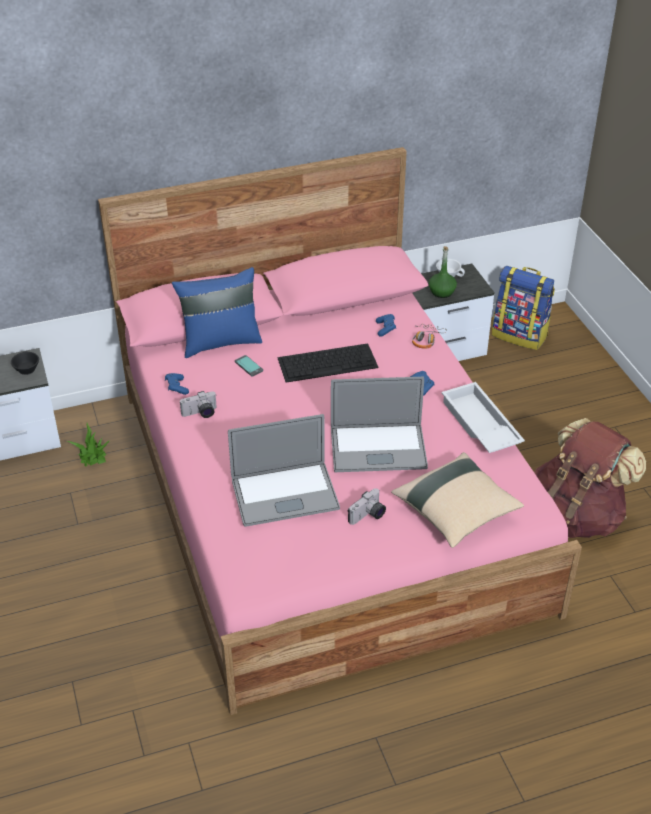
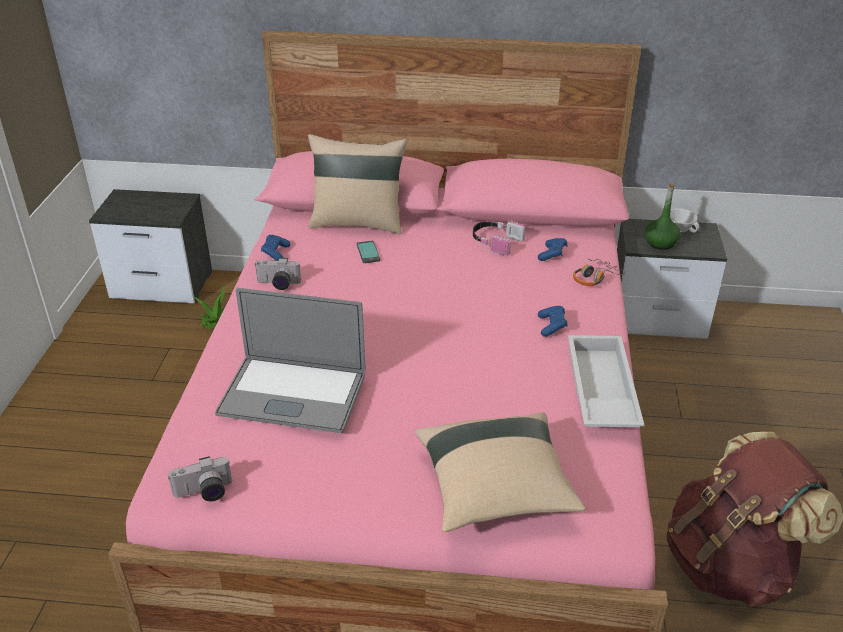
camera: 25 degrees right, 5 degrees down
black cup [11,351,39,375] -> none
blue pillow [172,267,262,358] -> beige pillow [308,134,406,234]
keyboard [277,343,378,383] -> none
laptop [331,377,428,472] -> none
camera [348,488,386,525] -> camera moved to [168,456,232,501]
backpack [492,266,555,350] -> none
none -> headphones [473,220,526,256]

